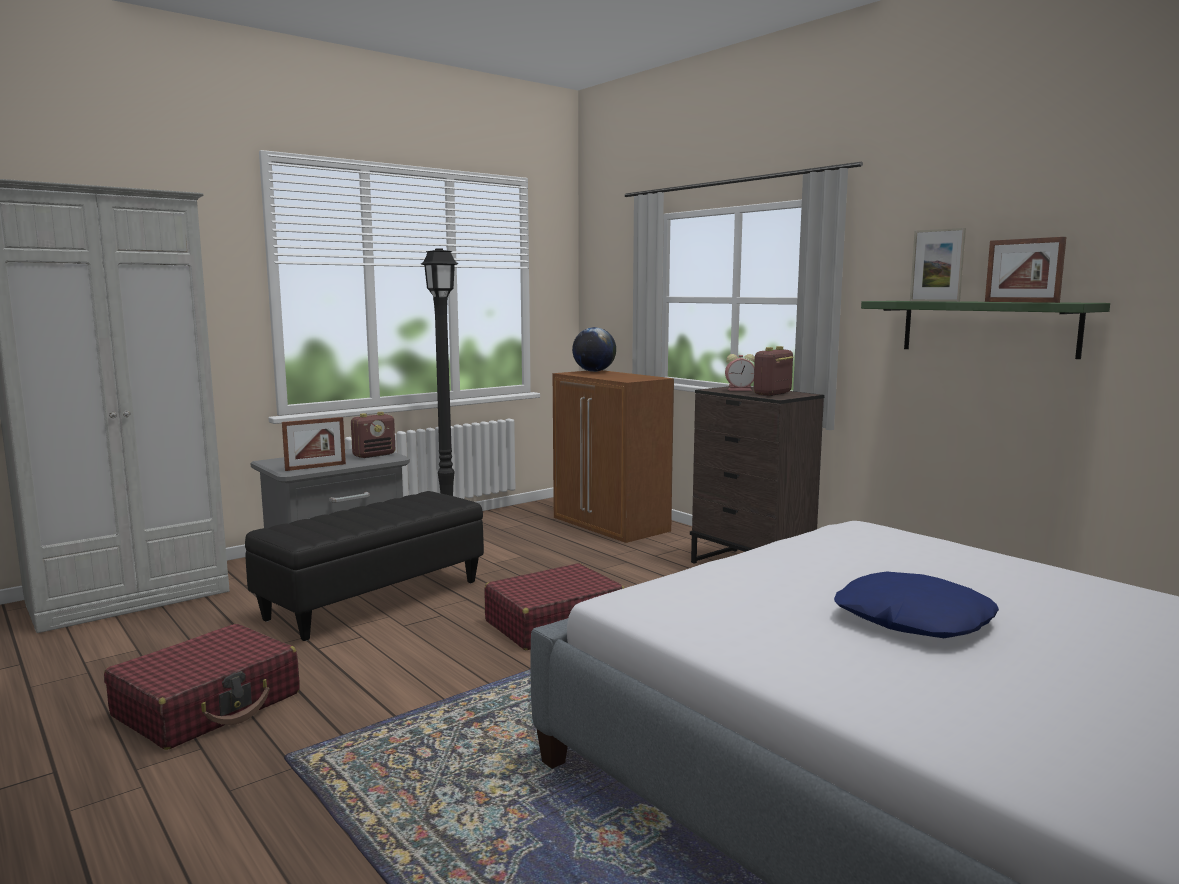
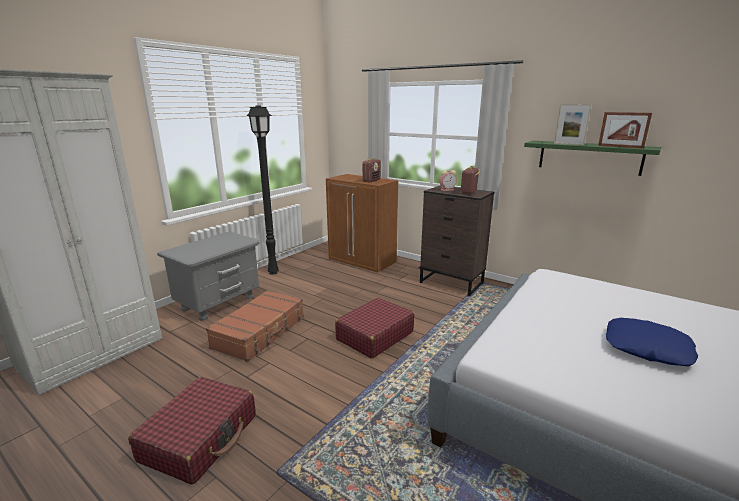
camera: 15 degrees left, 10 degrees up
black ottoman [245,491,484,641] -> brown suitcase [206,290,304,362]
picture frame [282,417,346,471] -> none
radio [351,412,395,458] -> radio moved to [362,158,381,182]
globe [572,327,616,372] -> none

